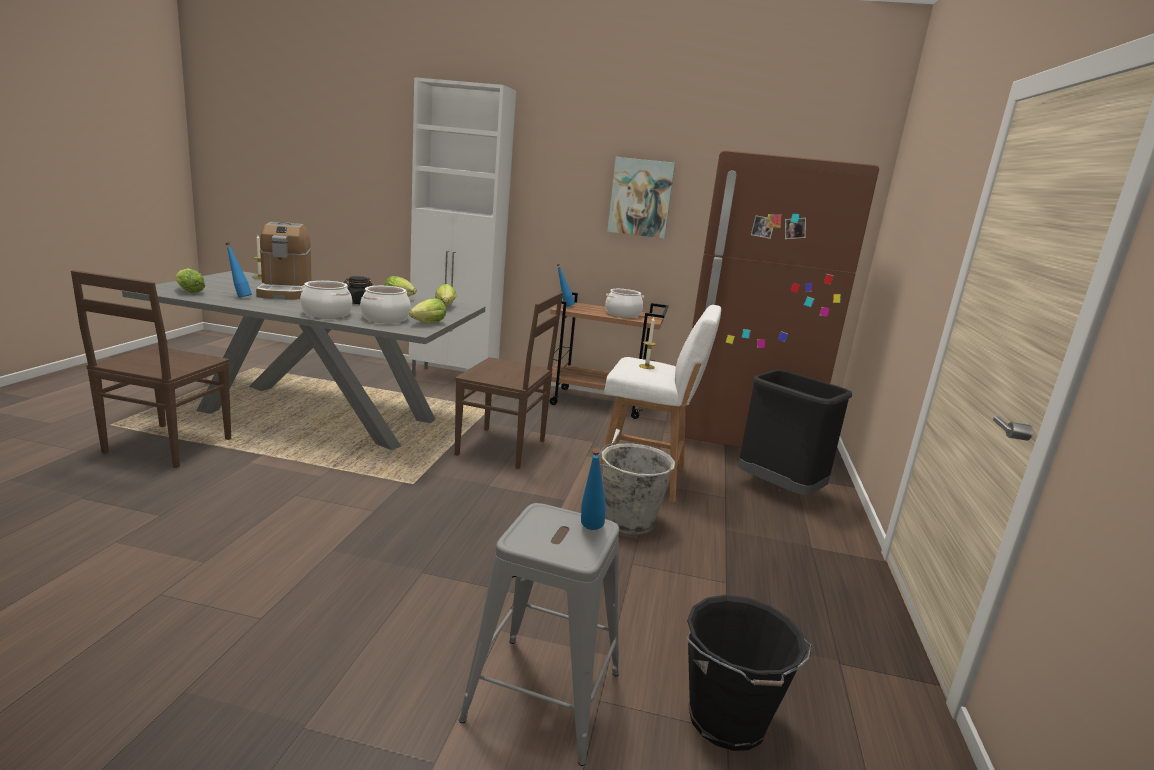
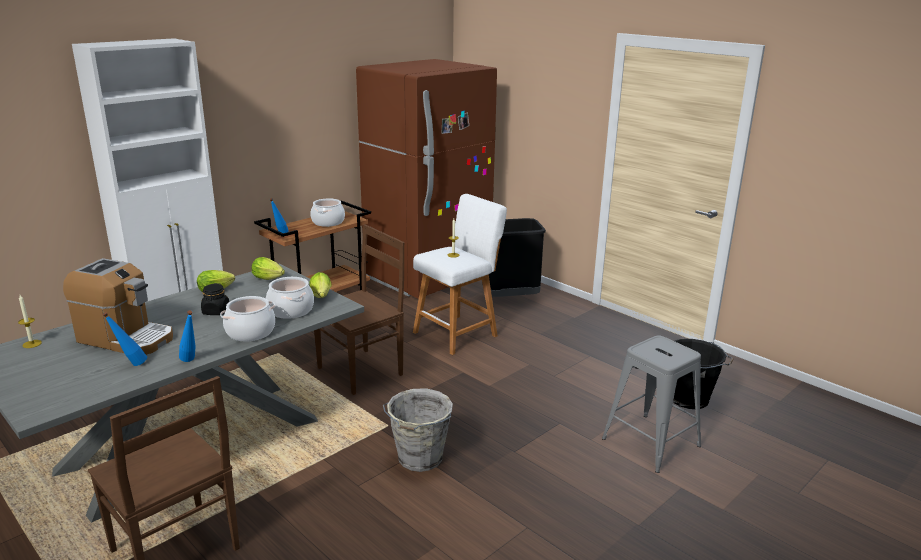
camera: 55 degrees left, 5 degrees up
lettuce [175,268,205,293] -> none
blue bottle [581,447,606,530] -> blue bottle moved to [179,310,196,362]
grey bucket [599,442,675,535] -> grey bucket moved to [383,389,453,472]
picture [607,157,675,239] -> none

